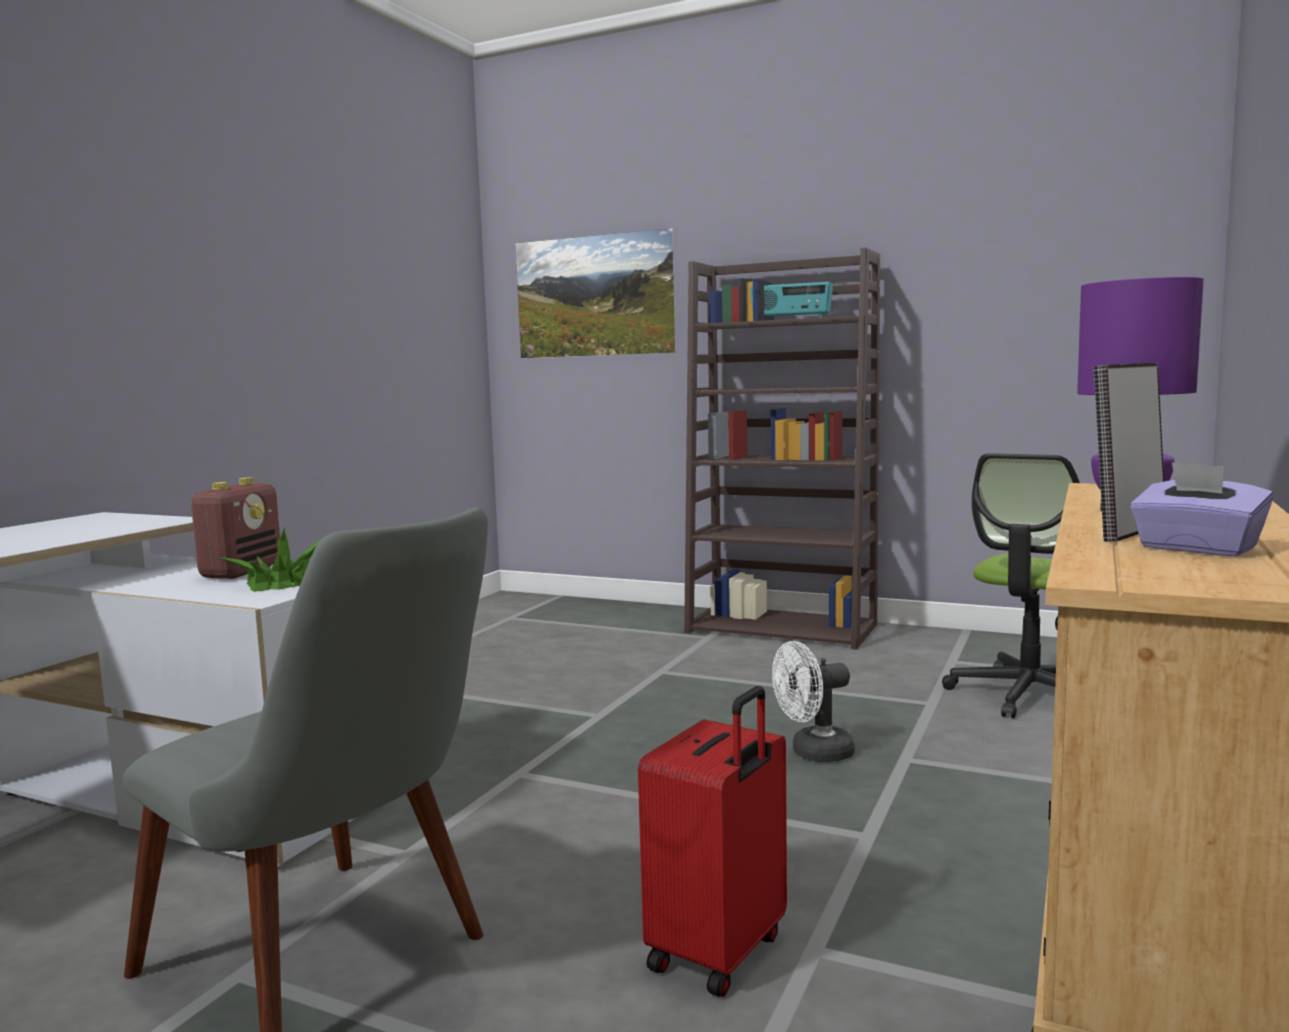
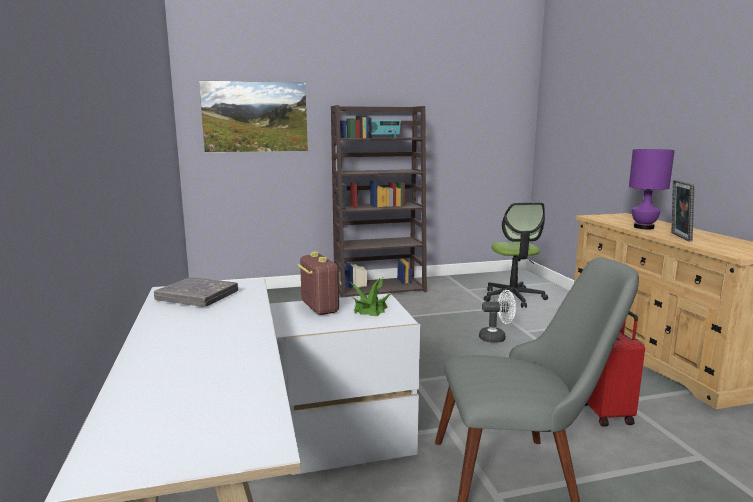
camera: 40 degrees left, 5 degrees up
white fan [772,641,855,762] -> white fan turned 120 degrees counterclockwise [479,290,516,343]
purple tissue box [1130,462,1273,556] -> none
none -> grey book [154,277,238,307]

